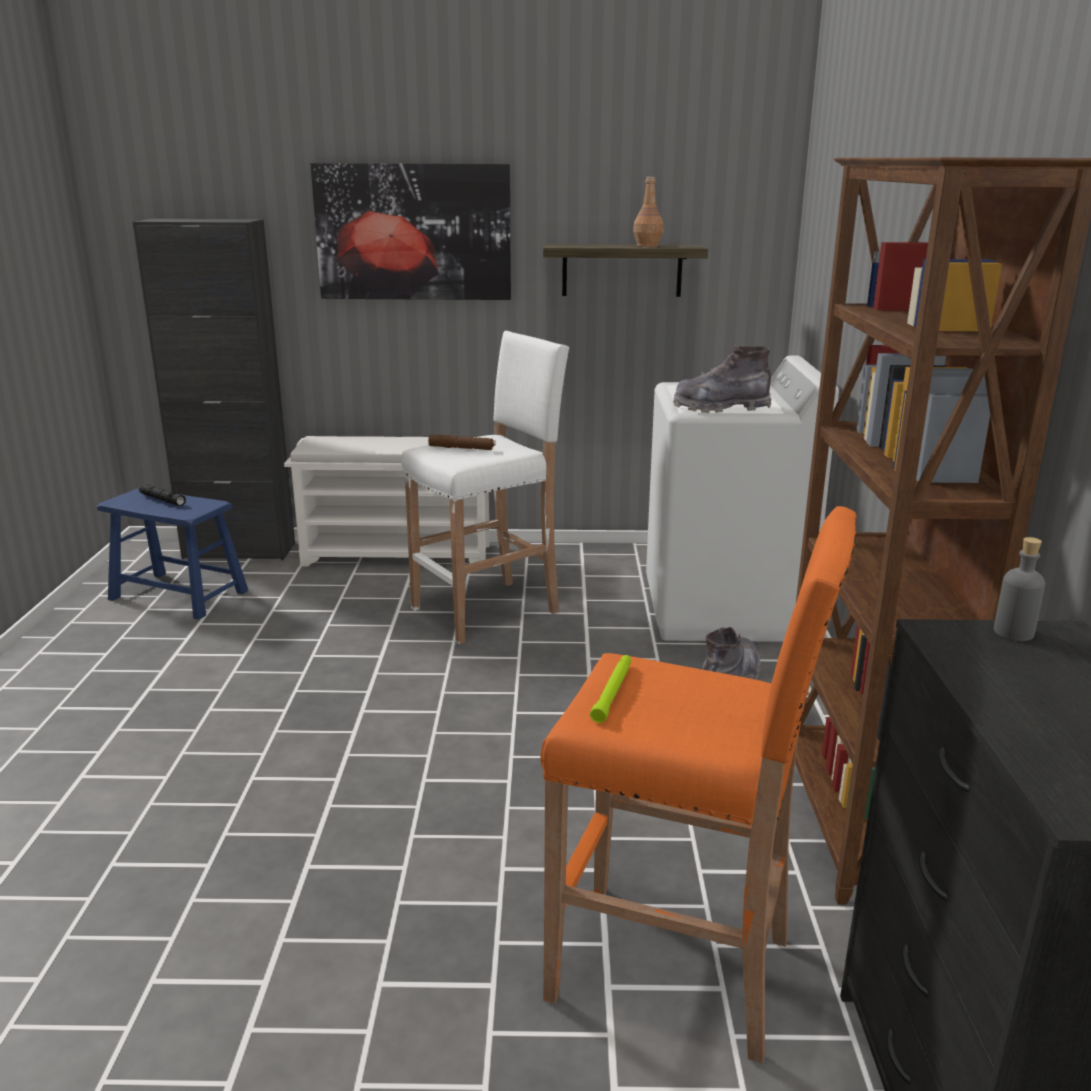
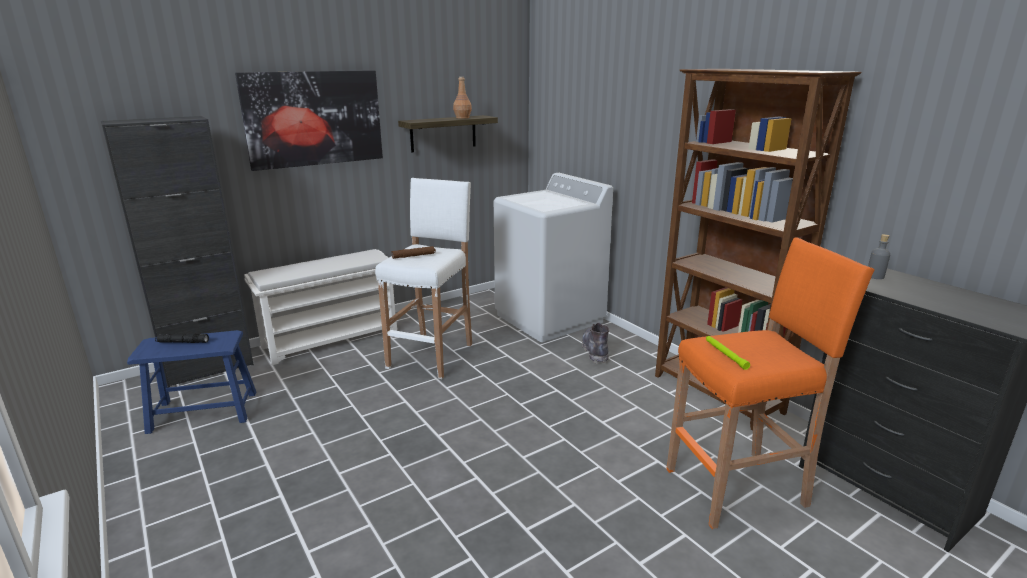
camera: 35 degrees left, 0 degrees up
grey boot [673,345,772,413] -> none

